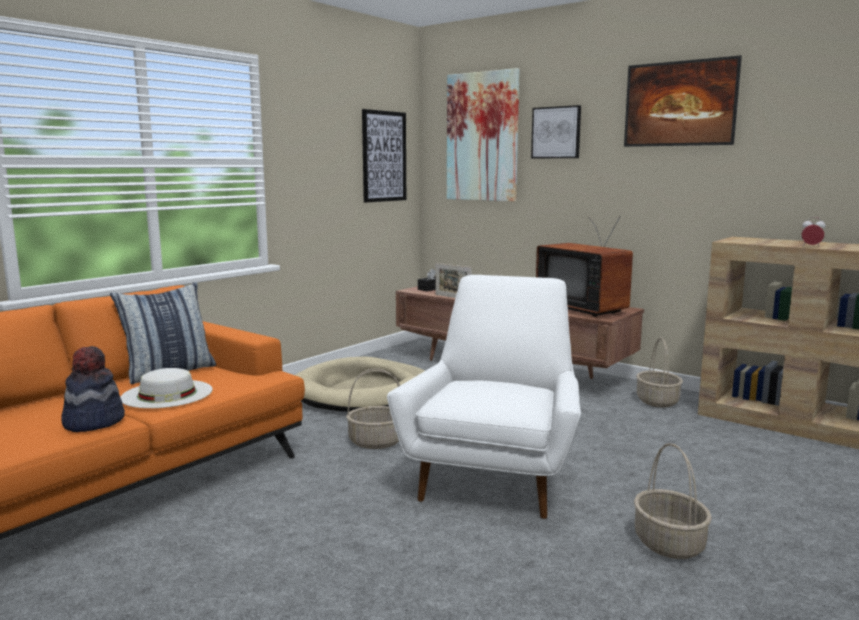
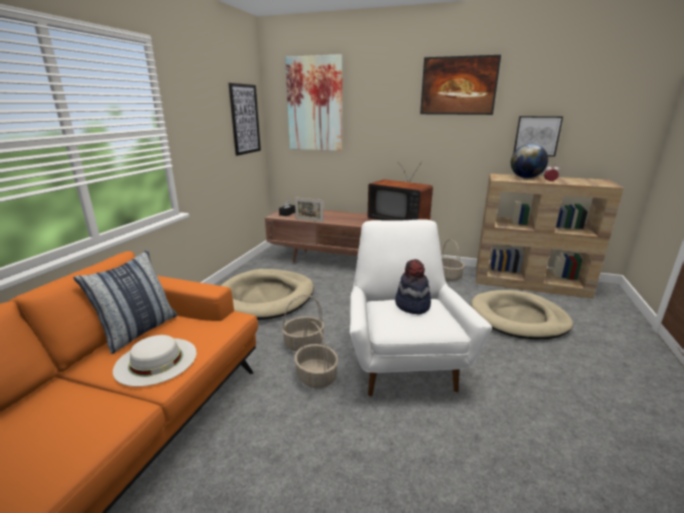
camera: 20 degrees left, 10 degrees up
hat [61,346,125,432] -> hat moved to [395,259,431,315]
picture [531,105,581,158] -> picture moved to [513,116,563,157]
basket [634,443,712,559] -> basket moved to [294,321,338,388]
none -> beige dog bed [471,290,573,339]
none -> globe [511,144,548,178]

